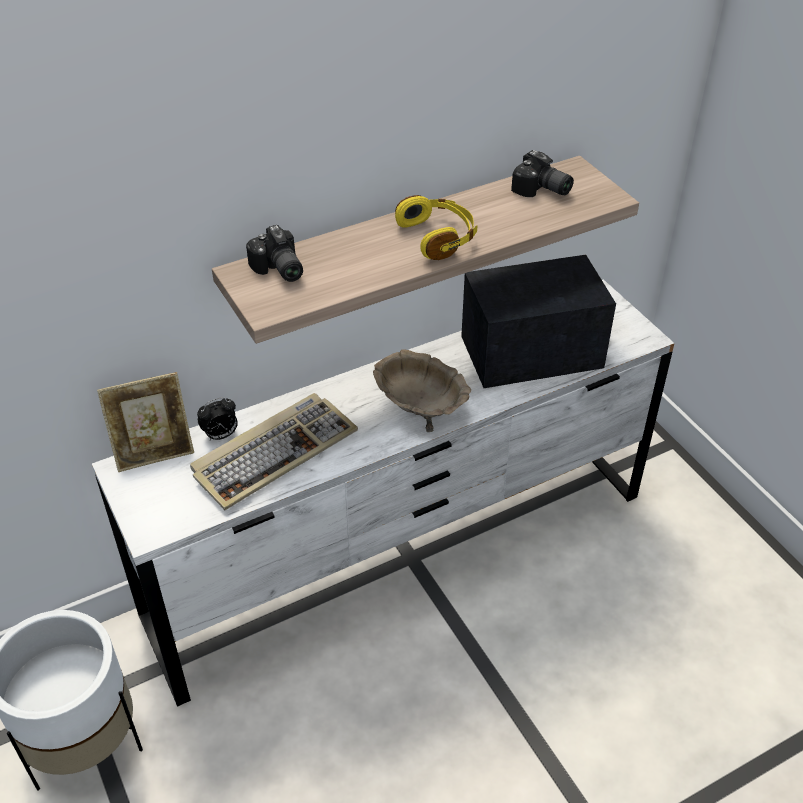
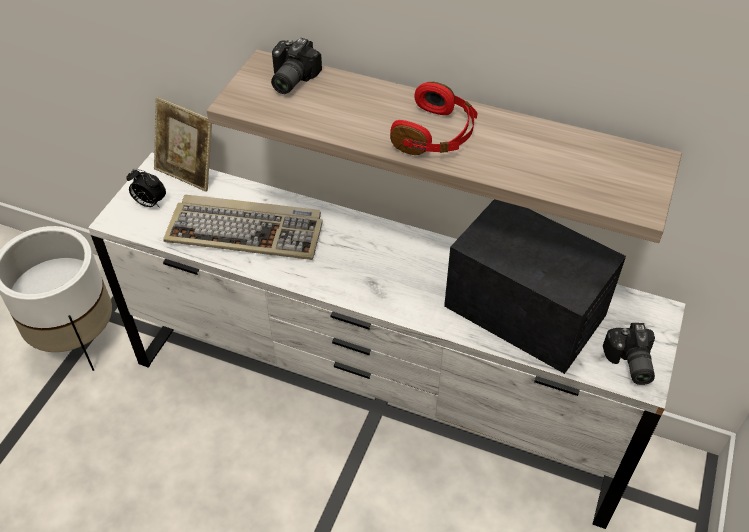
camera: 50 degrees right, 5 degrees up
alarm clock [197,397,238,440] -> alarm clock moved to [126,168,166,208]
beige bowl [373,349,471,432] -> none
yellow headphones [395,195,477,260] -> red headphones [390,82,477,155]
camera [511,150,574,197] -> camera moved to [603,323,655,385]

